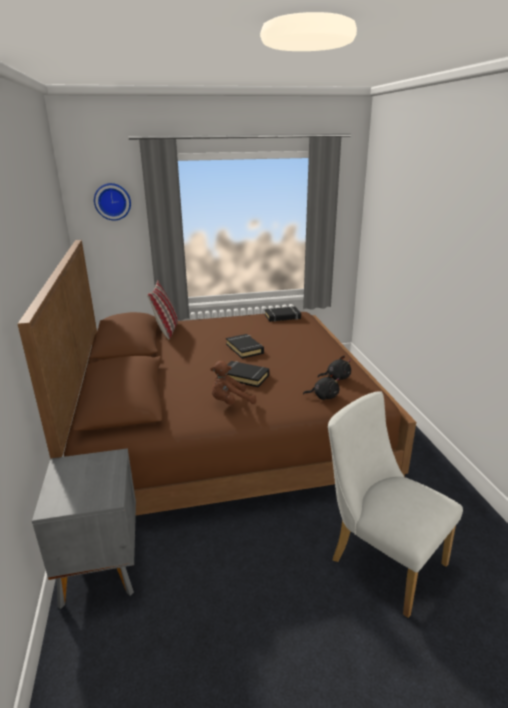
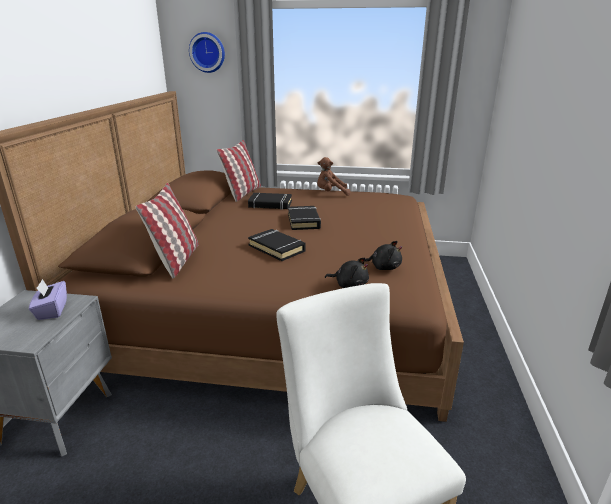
camera: 20 degrees right, 0 degrees up
brown plush toy [210,361,256,405] -> brown plush toy moved to [317,157,350,196]
black book [265,307,301,322] -> black book moved to [248,193,292,210]
none -> purple tissue box [29,279,67,320]
none -> pillow [136,183,199,278]

